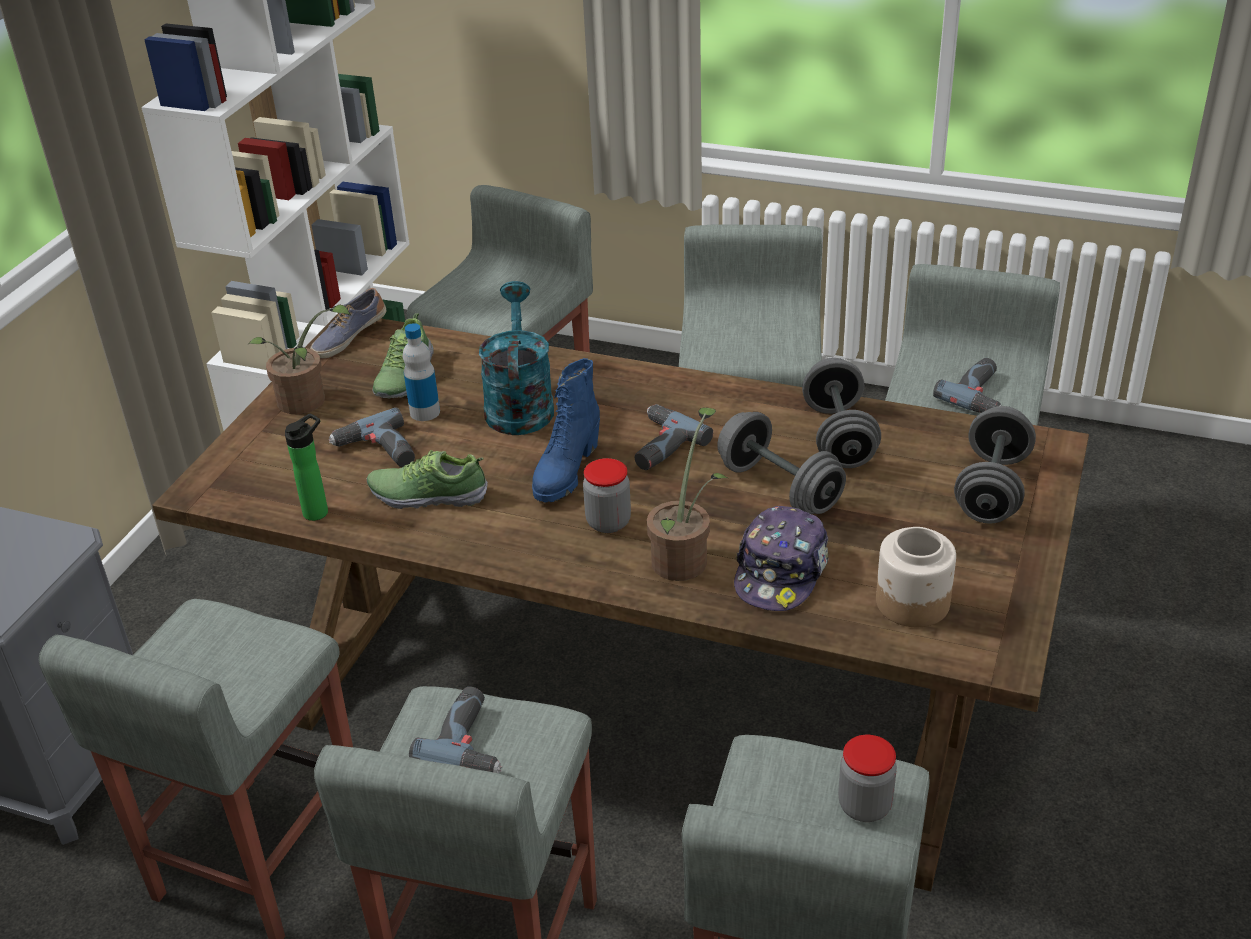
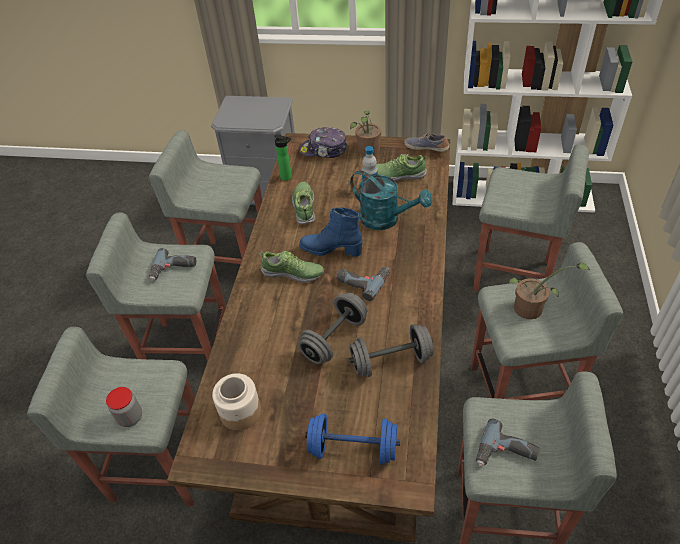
camera: 80 degrees right, 10 degrees up
power drill [328,407,415,467] -> none
turquoise watering can [479,281,554,435] -> turquoise watering can turned 45 degrees clockwise [350,171,432,230]
jar [583,458,631,533] -> shoe [259,251,324,283]
potted plant [647,407,727,581] -> potted plant moved to [508,263,590,319]
cap [734,506,829,611] -> cap moved to [299,127,347,158]
grey dumbbell [954,406,1036,524] -> blue dumbbell [305,413,400,465]

